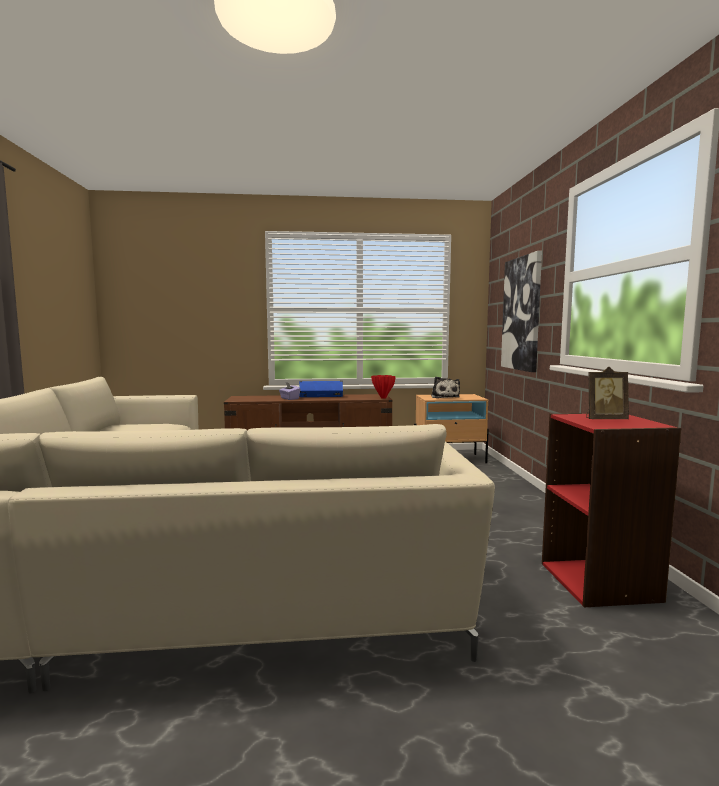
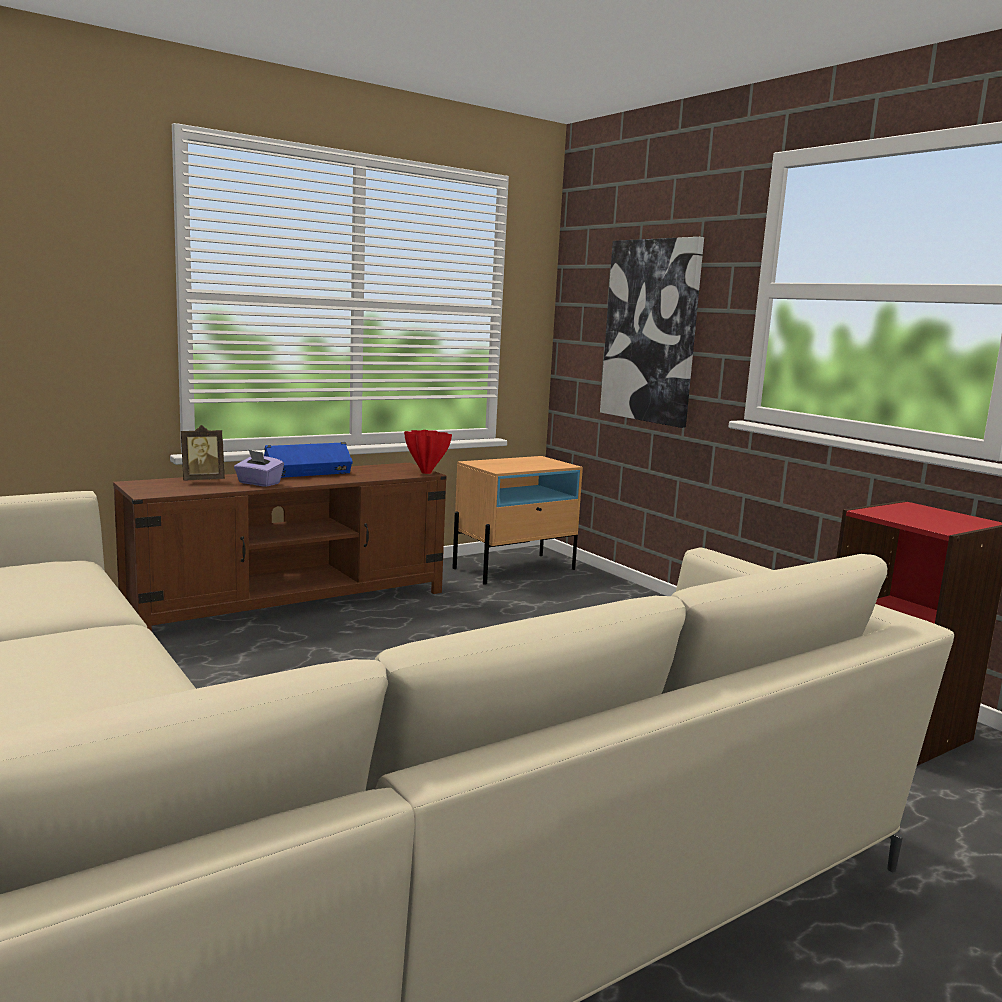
camera: 30 degrees left, 5 degrees up
plush toy [431,377,460,398] -> none
picture frame [586,367,629,419] -> picture frame moved to [181,425,225,481]

